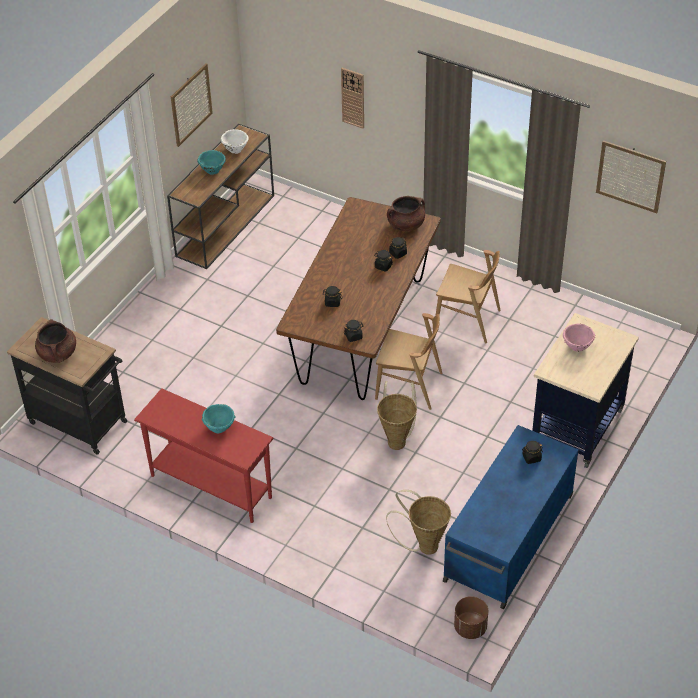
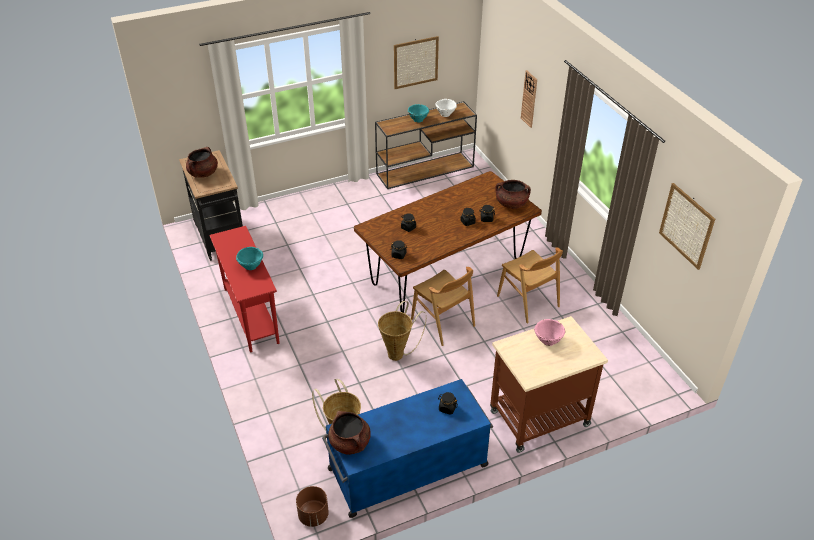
camera: 35 degrees right, 5 degrees down
blue cart [532,313,639,468] -> brown cart [490,316,608,453]
none -> brown cooking pot [328,411,371,455]

